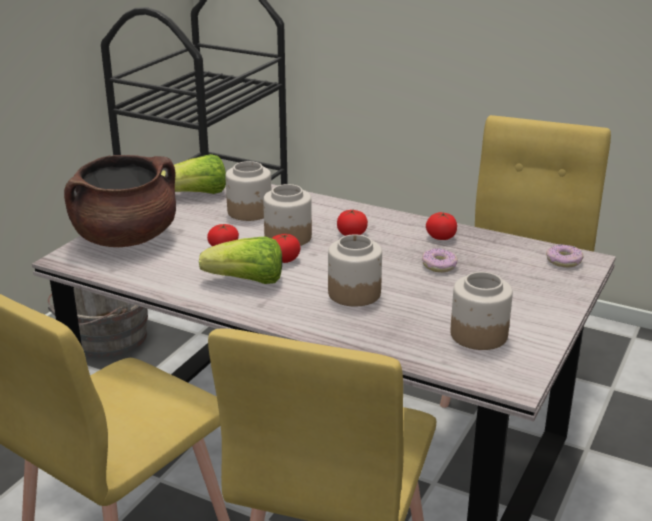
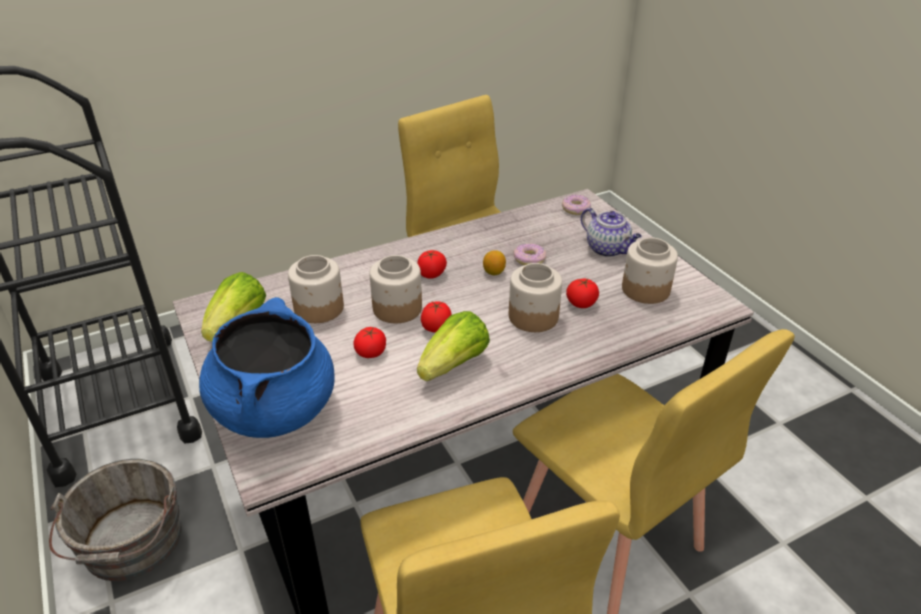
camera: 55 degrees left, 10 degrees up
brown cooking pot [64,155,176,247] -> blue cooking pot [199,297,335,438]
tomato [426,212,457,240] -> tomato moved to [566,279,599,308]
none -> lemon [483,250,506,275]
none -> teapot [581,208,642,257]

